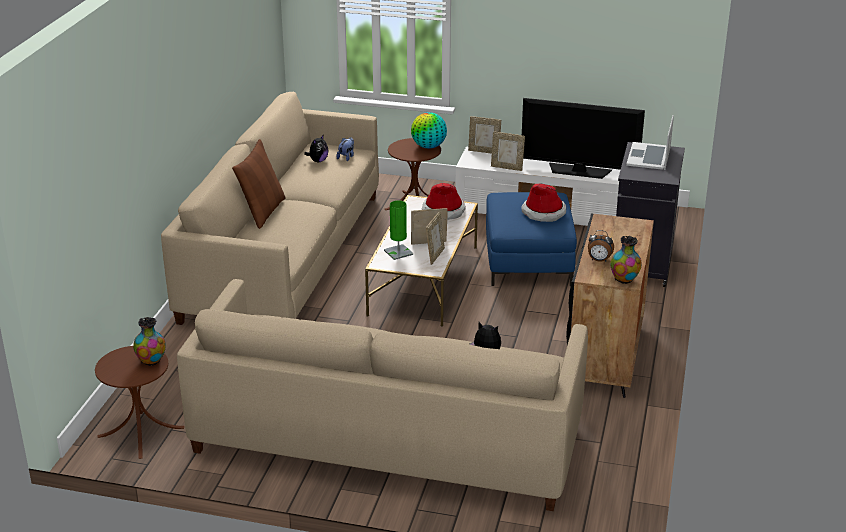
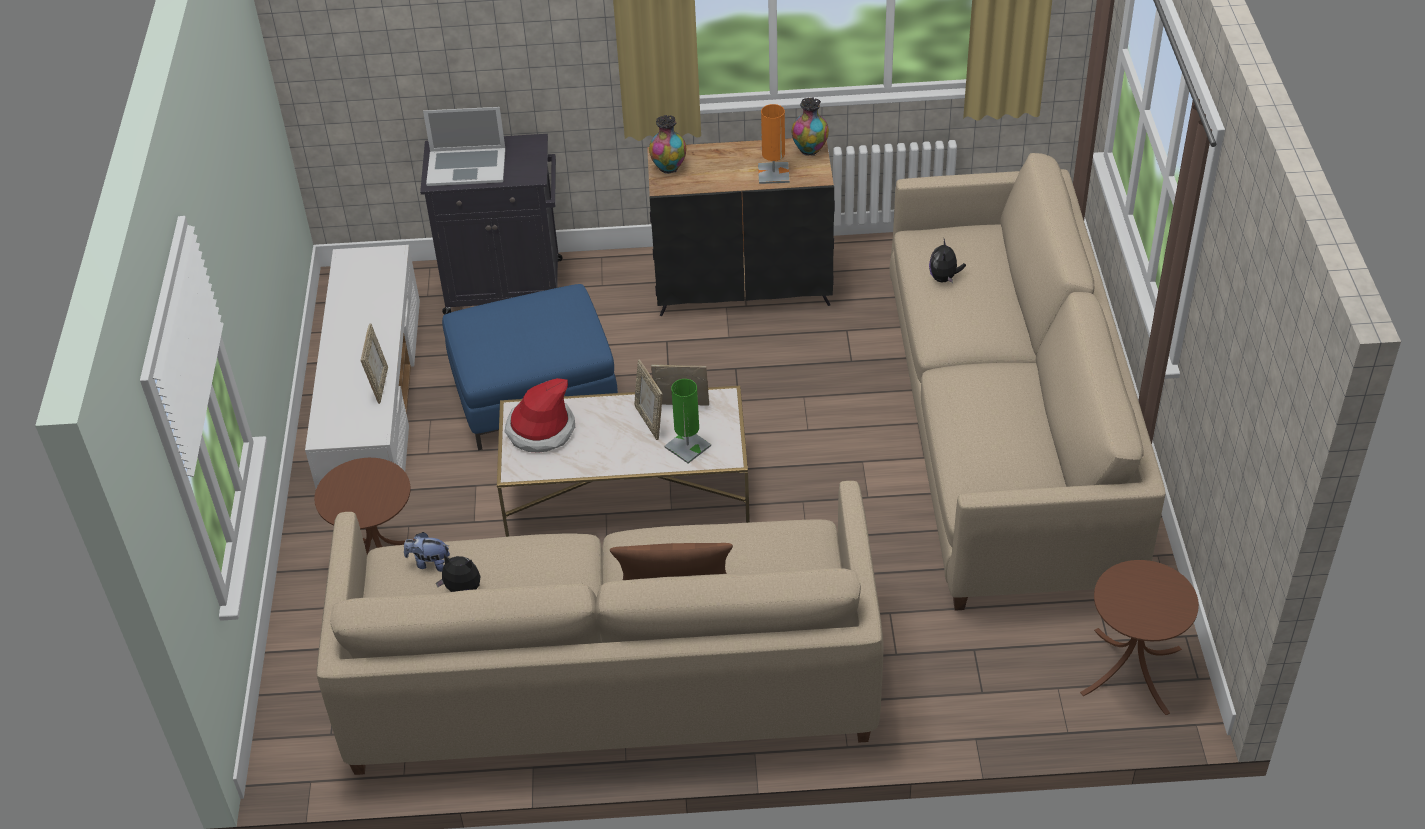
camera: 105 degrees left, 15 degrees up
vase [133,317,166,366] -> vase moved to [649,115,686,174]
globe [411,112,447,148] -> none
picture frame [468,116,501,153] -> none
hat [521,183,566,222] -> none
television [522,98,645,179] -> none
alarm clock [588,230,614,262] -> orange table lamp [758,104,790,184]

